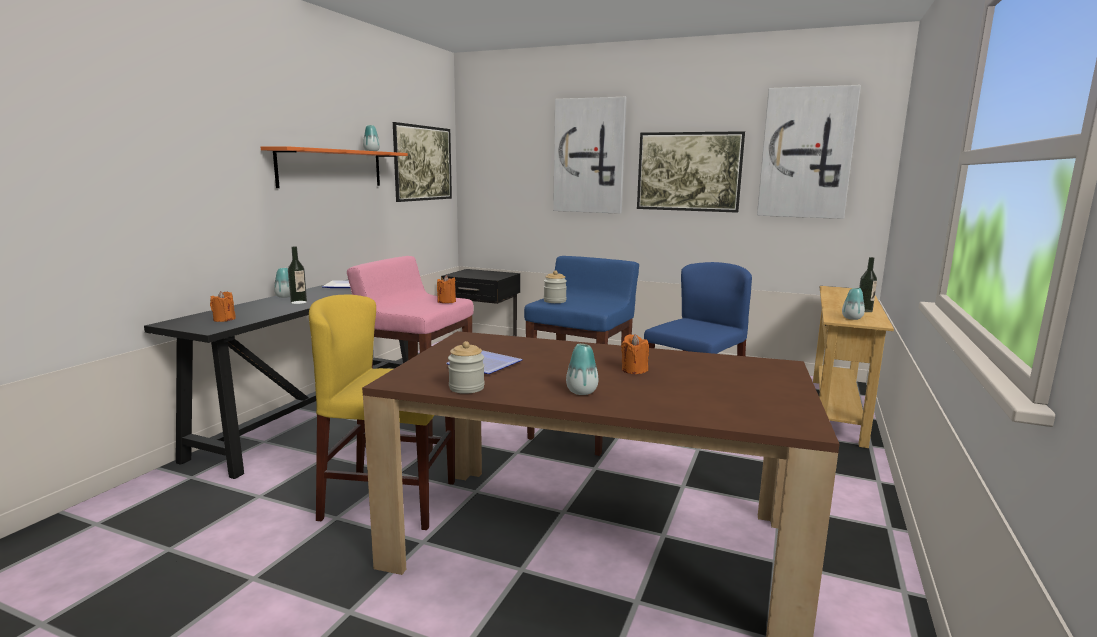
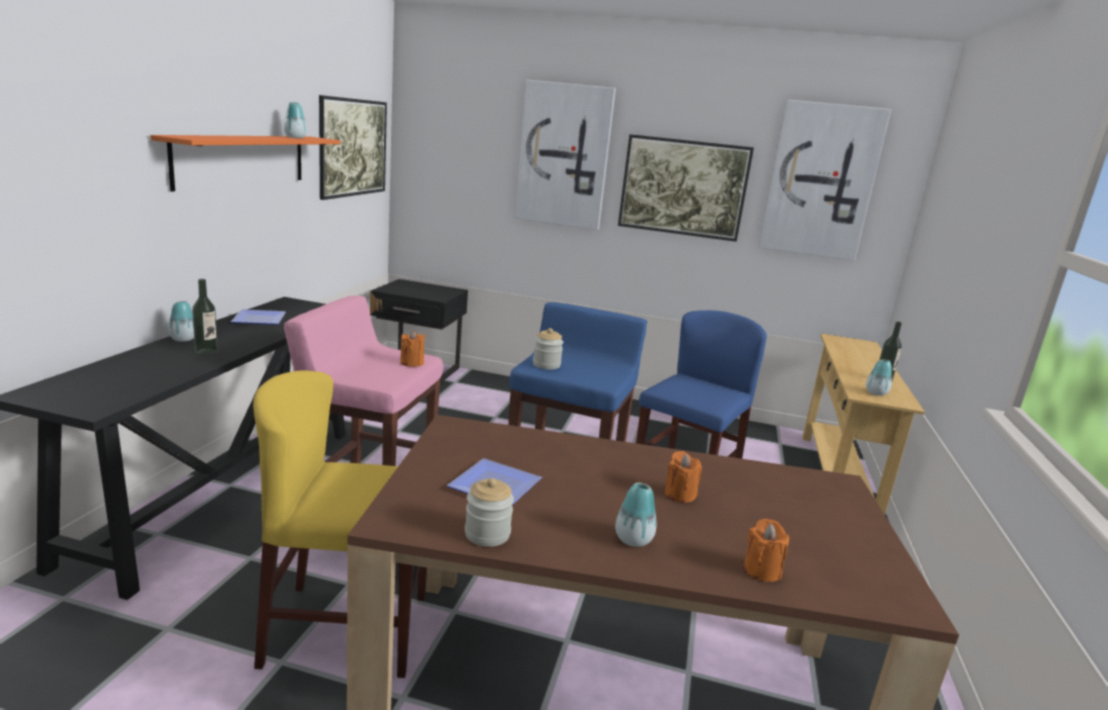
camera: 10 degrees left, 5 degrees up
orange candle [210,291,236,322] -> orange candle moved to [744,519,789,582]

